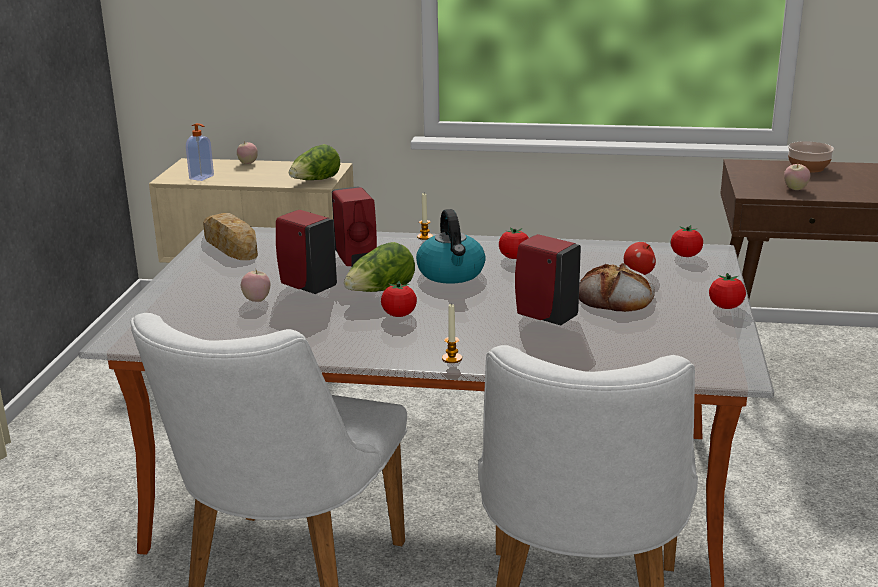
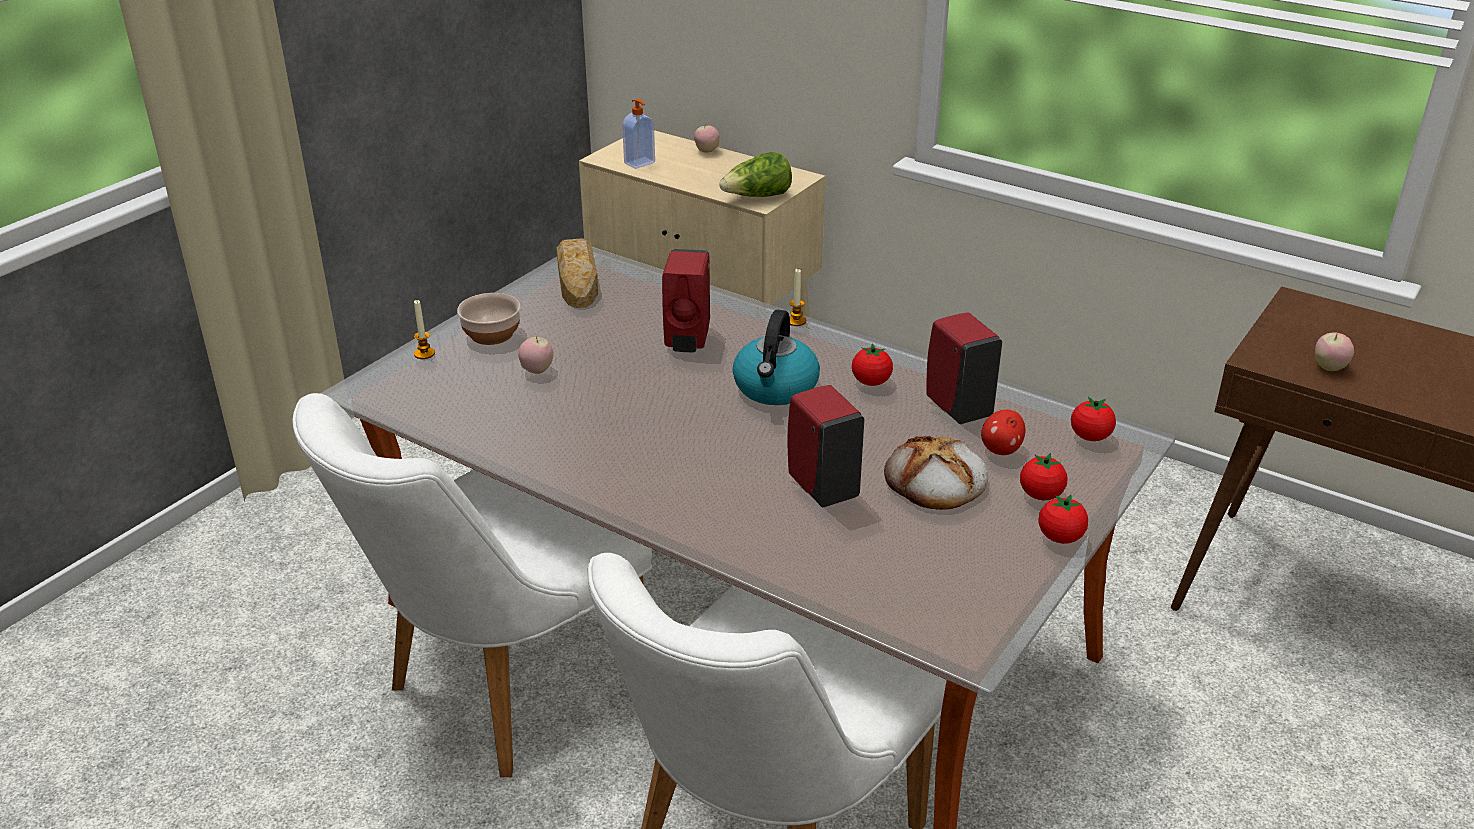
camera: 25 degrees right, 10 degrees up
red soap dispenser [276,210,337,294] -> red soap dispenser moved to [926,312,1002,424]
lettuce [344,242,415,292] -> none
tomato [381,281,417,317] -> tomato moved to [1020,453,1067,500]
candle [442,303,462,363] -> candle moved to [414,300,435,359]
bowl [788,141,834,172] -> bowl moved to [457,293,521,345]

